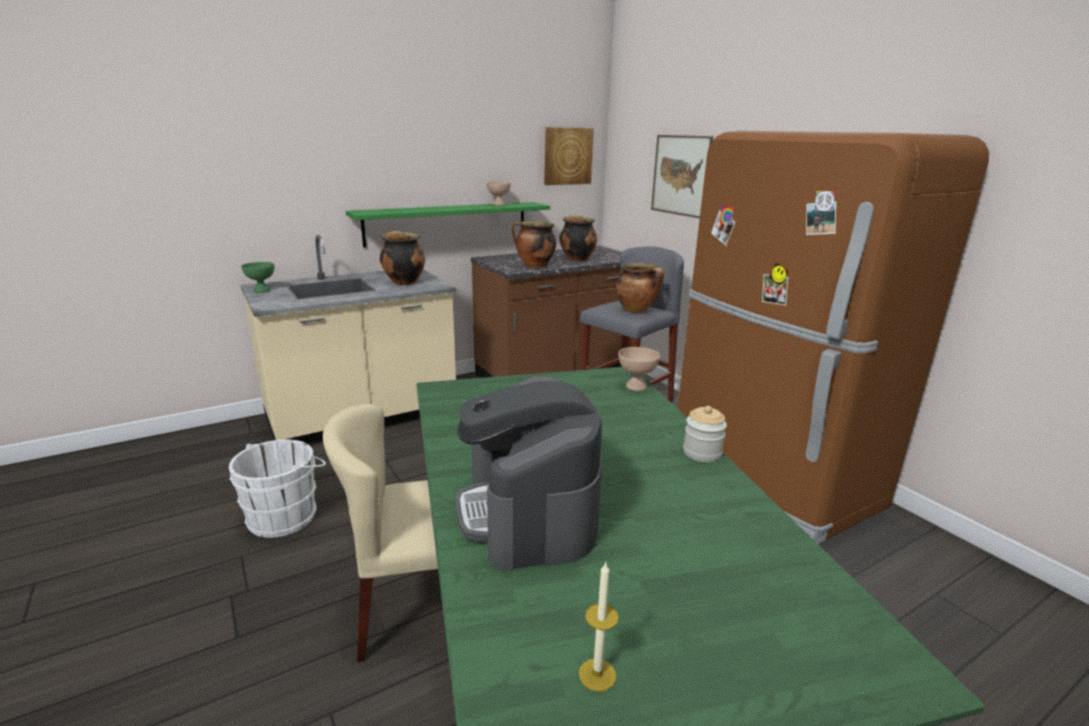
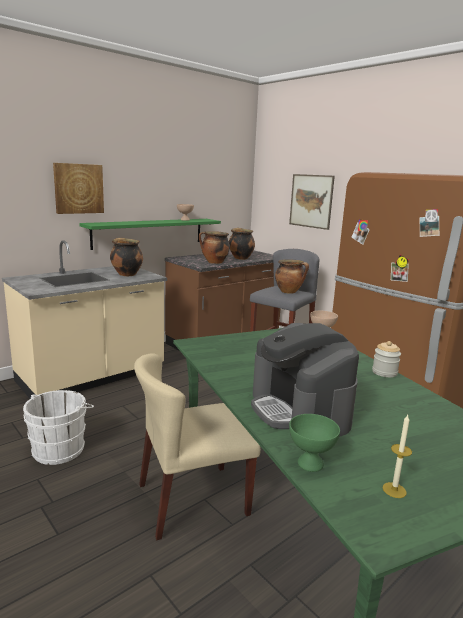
camera: 10 degrees left, 5 degrees down
green bowl [241,262,274,293] -> green bowl moved to [289,414,340,472]
picture [544,127,594,185] -> picture moved to [53,163,104,214]

